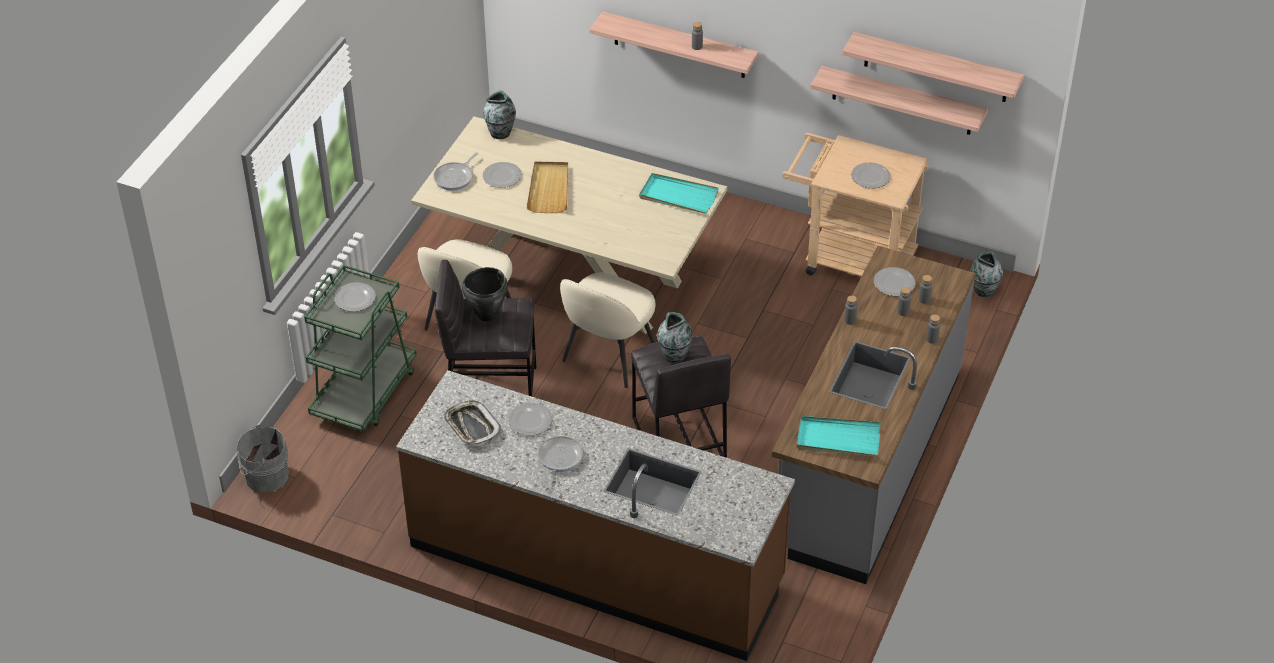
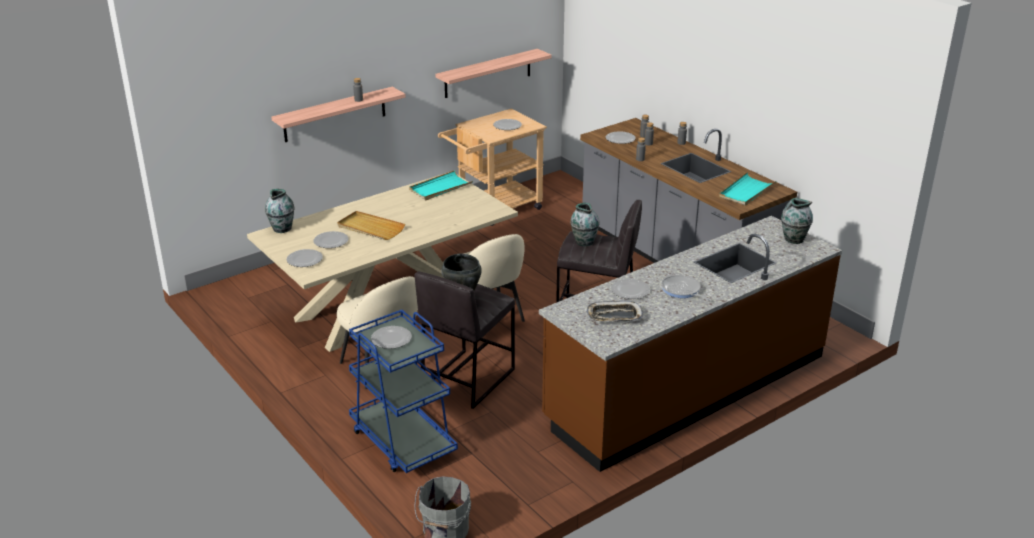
camera: 60 degrees left, 15 degrees down
green cart [304,265,417,431] -> blue cart [349,309,458,473]
frying pan [433,152,478,191] -> plate [286,249,323,267]
shelf [842,32,1024,102] -> none
vase [970,251,1003,297] -> vase moved to [781,198,813,244]

